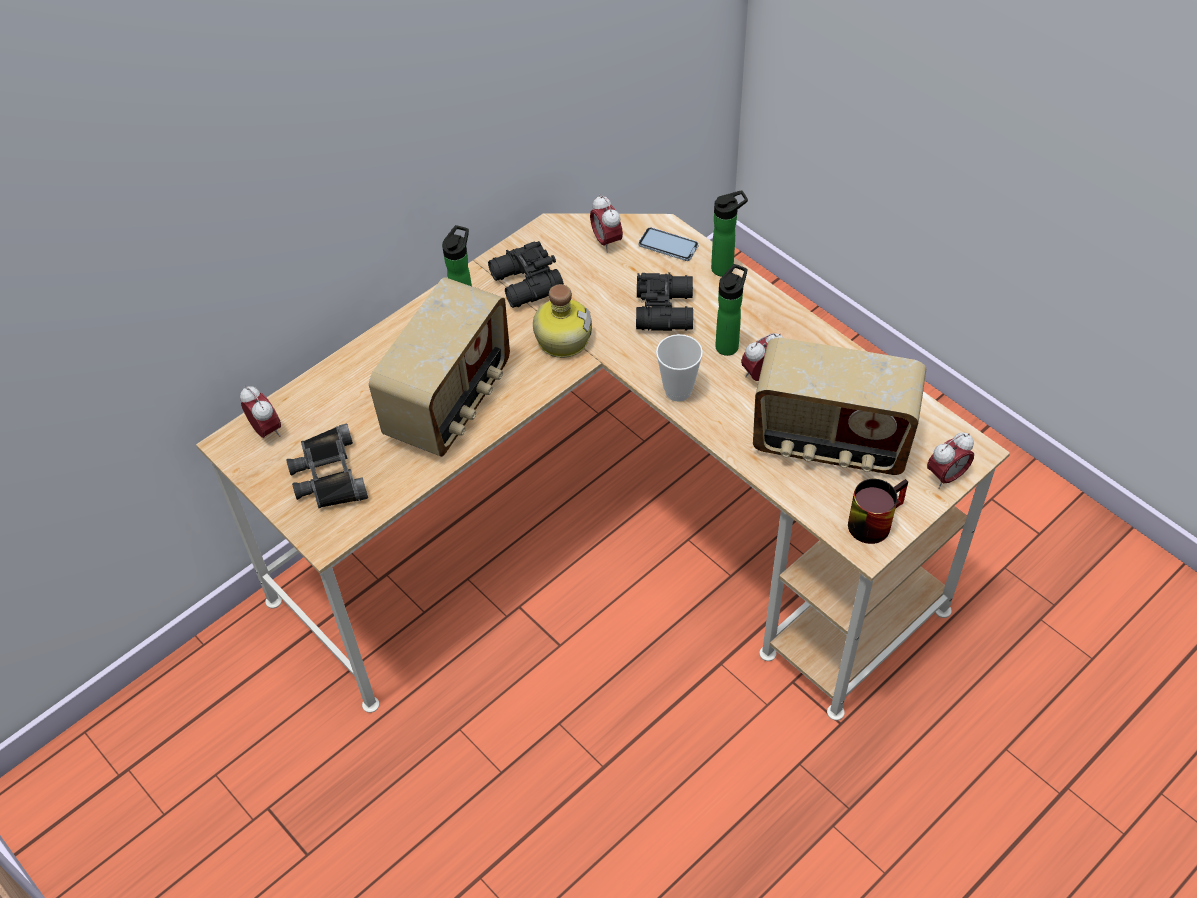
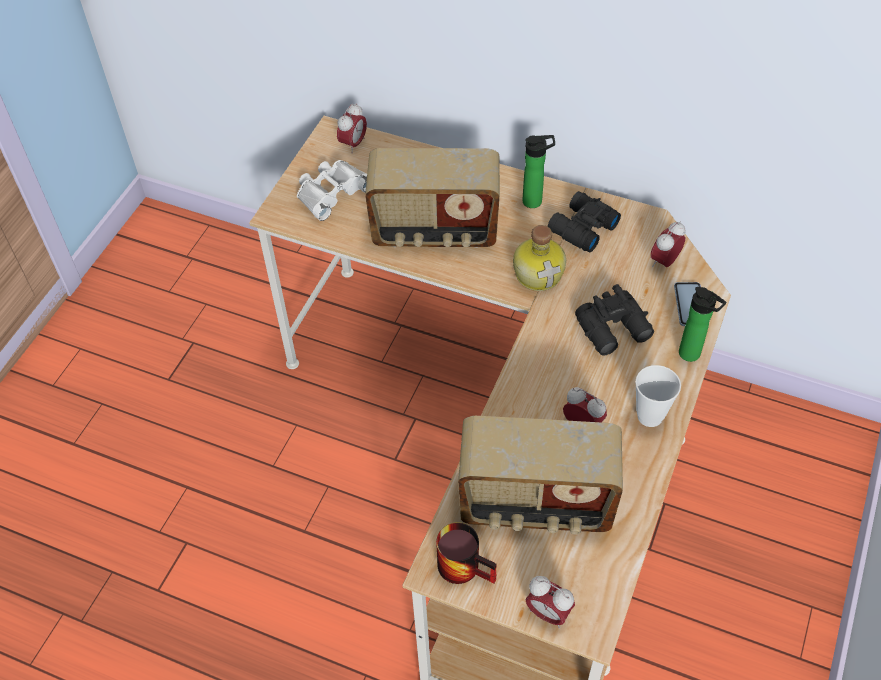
camera: 65 degrees right, 0 degrees up
black binoculars [286,424,368,508] -> white binoculars [297,160,367,221]
cup [656,334,703,402] -> cup moved to [635,365,681,427]
bottle [715,264,747,356] -> none
radio [753,337,926,475] -> radio turned 75 degrees counterclockwise [458,416,623,535]

